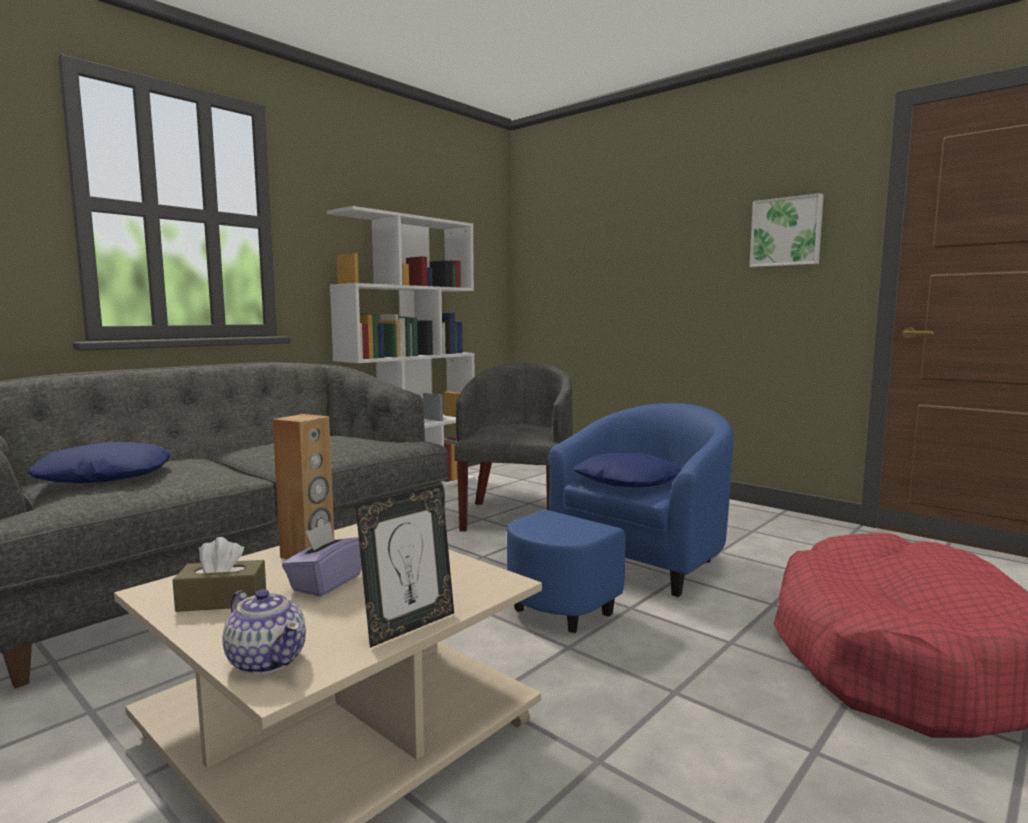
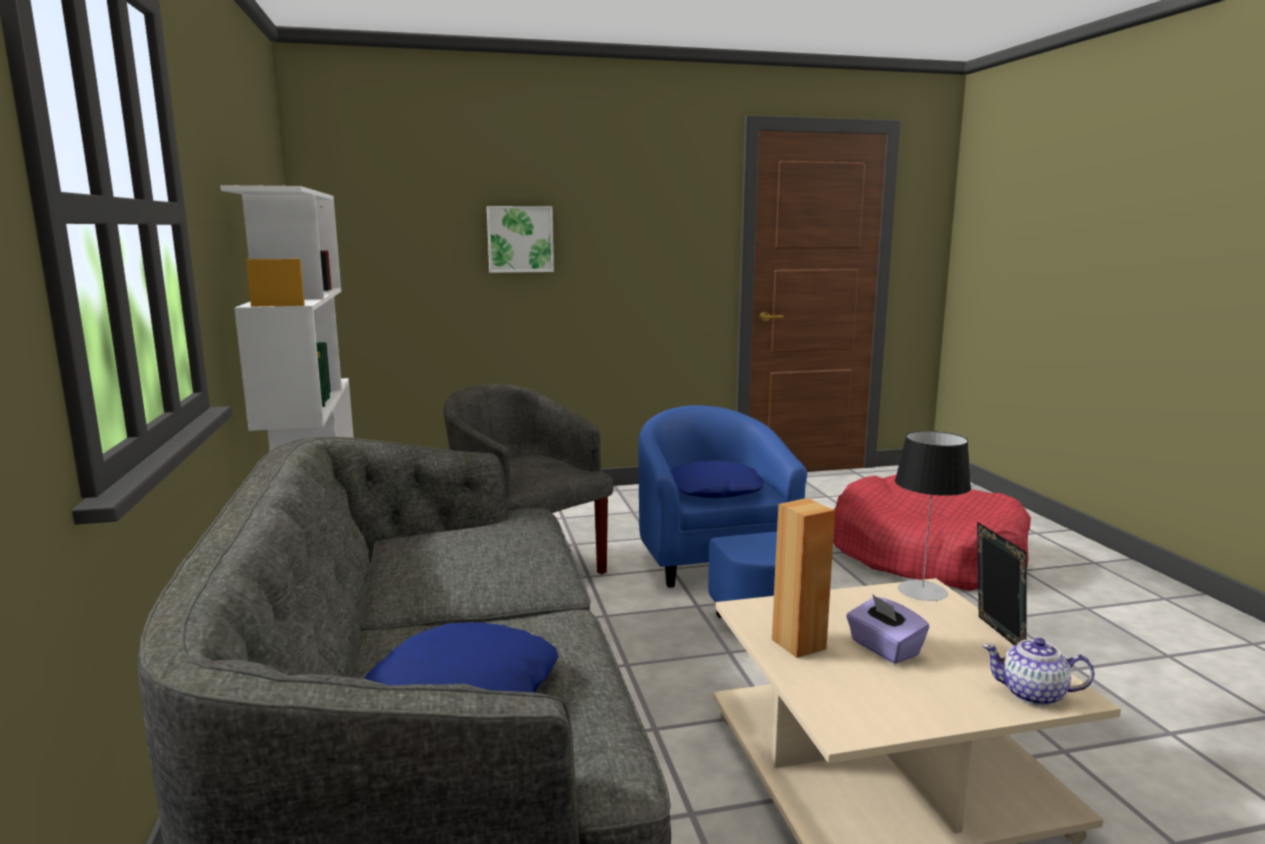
camera: 55 degrees left, 5 degrees up
brown tissue box [173,537,266,612] -> none
teapot [223,589,306,675] -> teapot turned 150 degrees counterclockwise [982,638,1095,706]
picture [749,193,824,267] -> picture moved to [487,206,554,273]
none -> table lamp [895,431,971,601]

